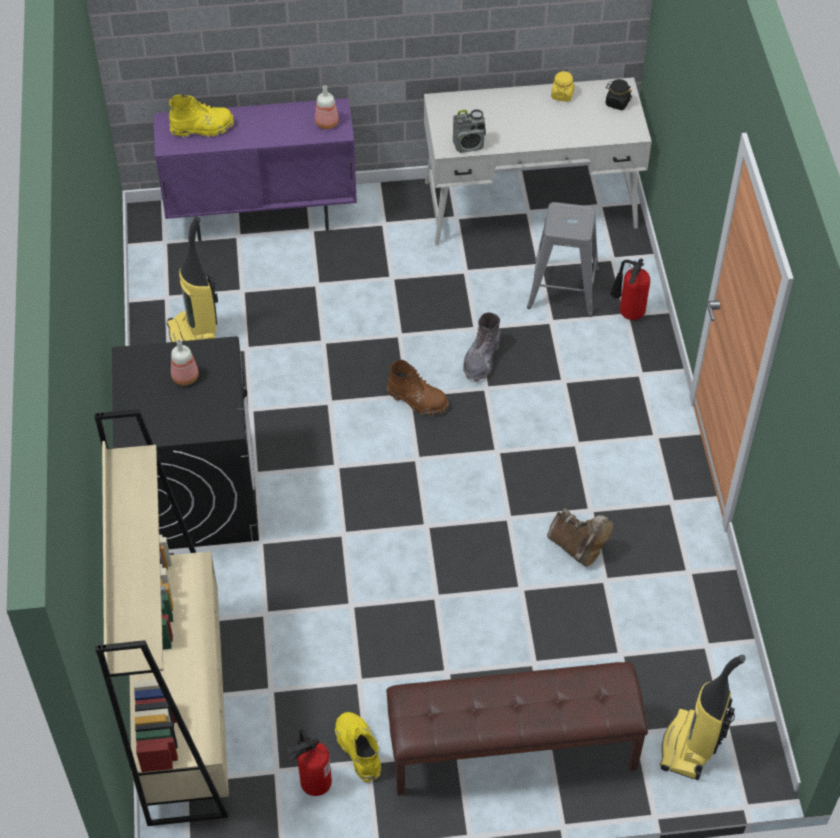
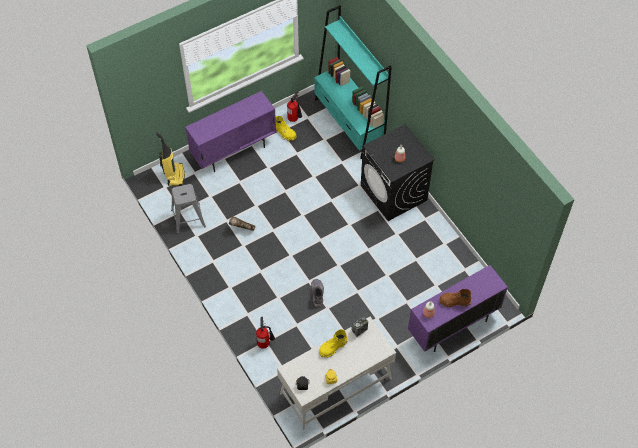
camera: 155 degrees right, 5 degrees up
beige bookcase [94,409,229,826] -> turquoise bookcase [314,5,392,159]
vacuum cleaner [167,216,218,342] -> none
yellow boot [169,95,234,138] -> yellow boot moved to [319,329,348,358]
brown bench [386,662,648,796] -> purple cabinet [185,91,276,172]
brown boot [387,360,449,416] -> brown boot moved to [439,289,471,308]
grey stool [527,202,599,317] -> grey stool moved to [171,184,206,234]

